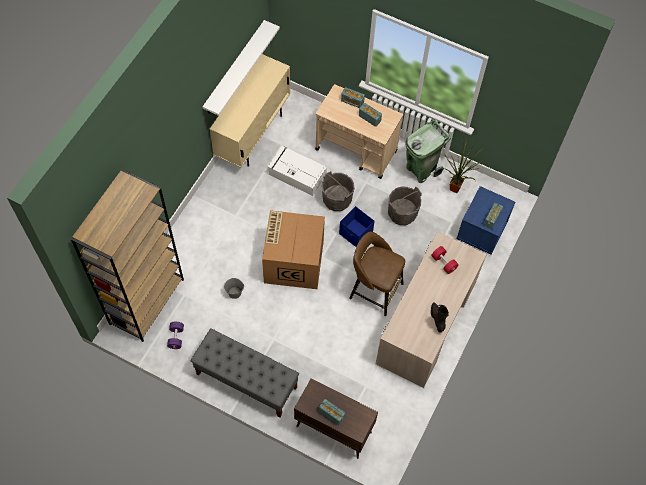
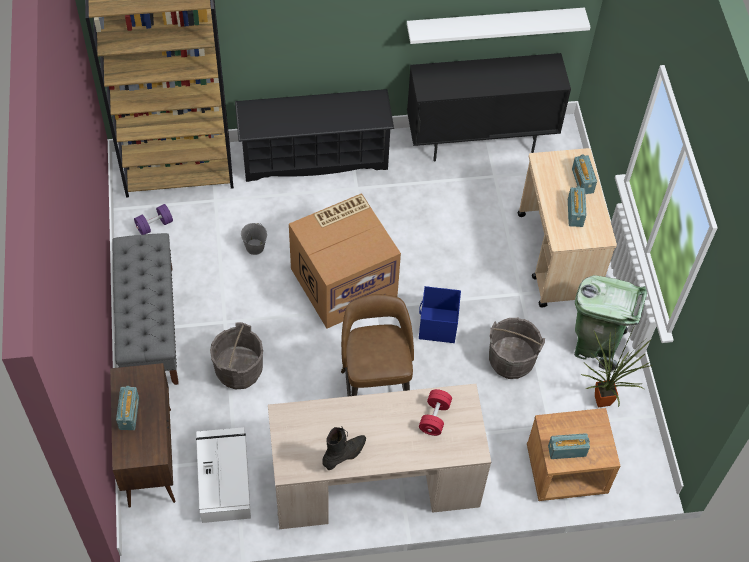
camera: 55 degrees right, 5 degrees down
beige cabinet [210,54,290,168] -> black cabinet [407,53,571,161]
white storage box [268,146,327,196] -> white storage box moved to [196,427,251,523]
grey bucket [322,171,355,211] -> grey bucket moved to [210,322,263,390]
blue nightstand [456,186,515,255] -> brown nightstand [527,408,620,501]
none -> black shoe rack [235,89,394,182]

